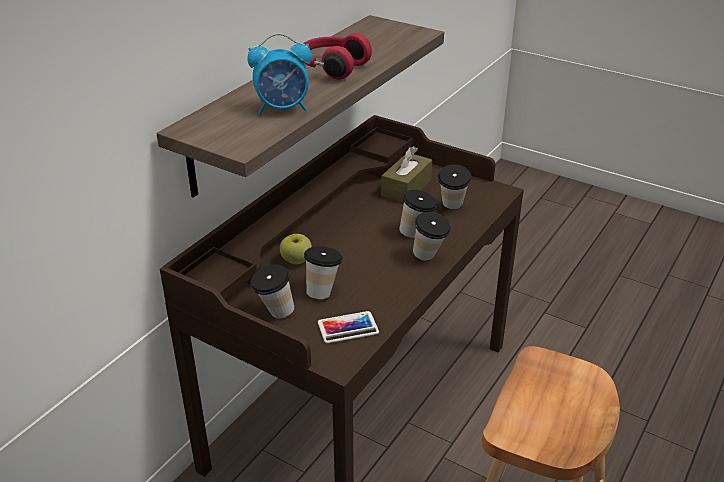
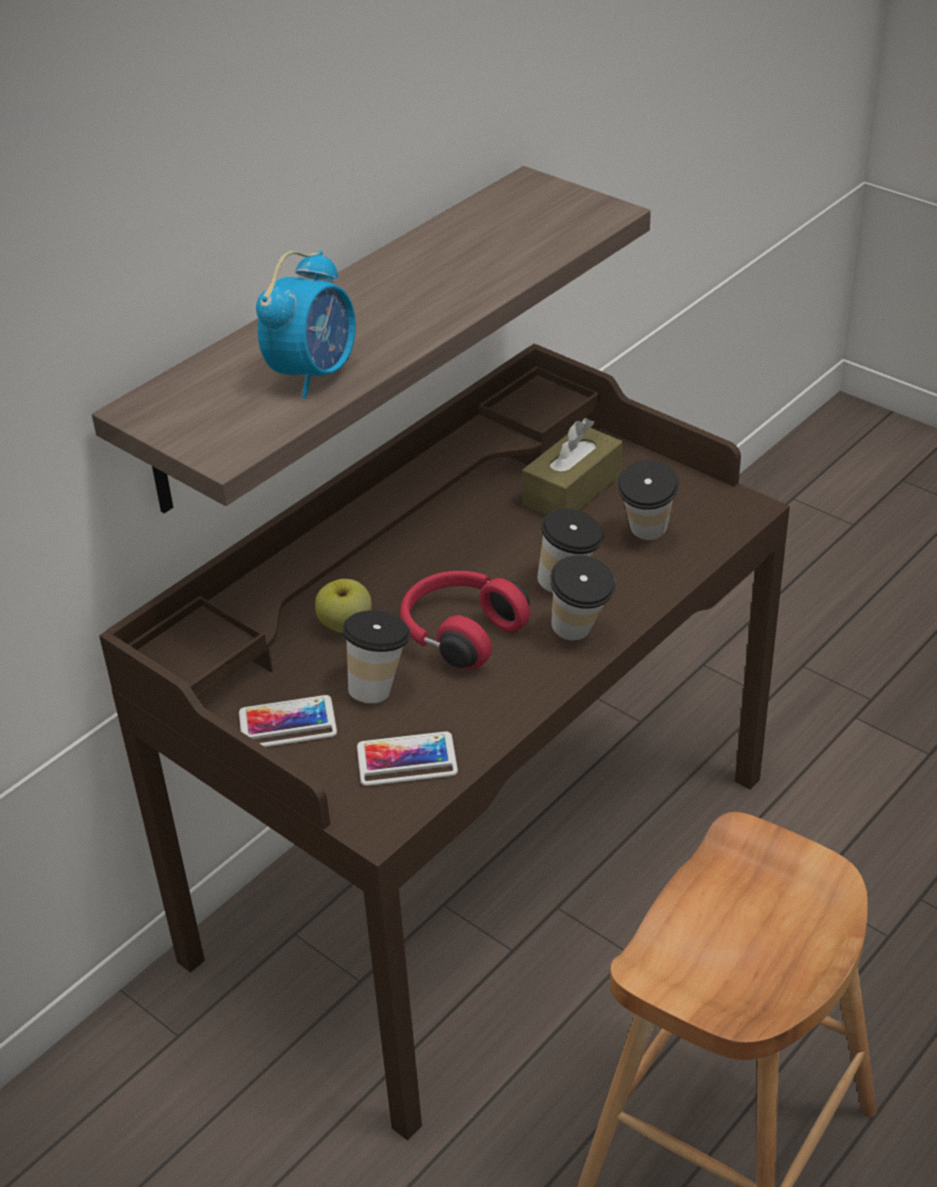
camera: 10 degrees right, 5 degrees up
alarm clock [247,33,312,115] -> alarm clock turned 60 degrees counterclockwise [256,250,356,399]
cup [250,264,294,319] -> phone [239,695,337,747]
red headphones [302,33,372,80] -> red headphones moved to [400,571,530,669]

